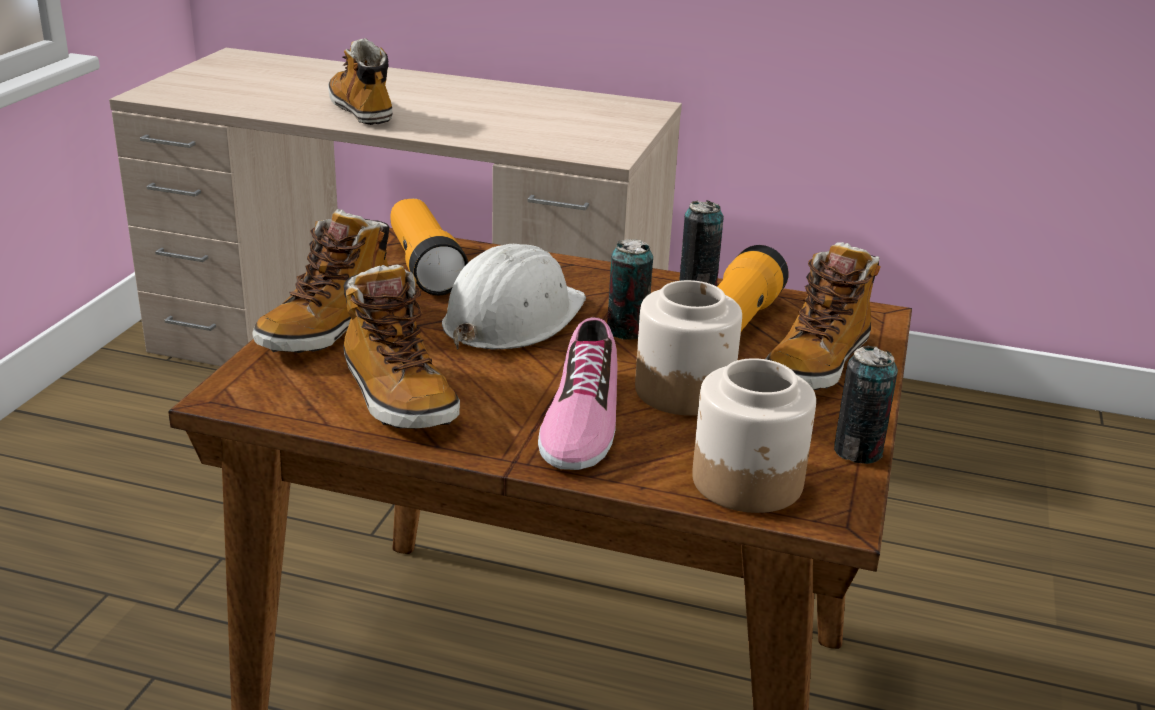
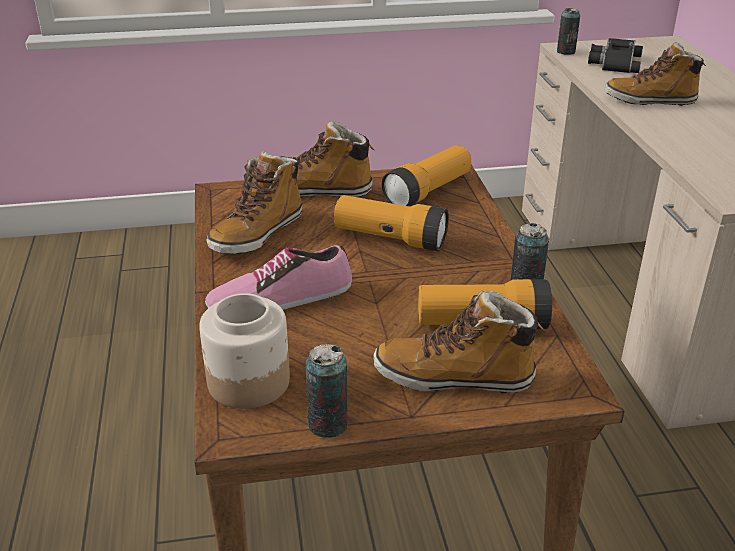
camera: 65 degrees right, 5 degrees up
boot [328,38,392,125] -> boot turned 120 degrees counterclockwise [605,42,707,106]
white hard hat [442,244,586,350] -> flashlight [334,195,449,251]
can [607,239,653,340] -> can moved to [557,8,580,55]
jar [635,280,742,416] -> none
none -> black binoculars [588,38,643,73]

